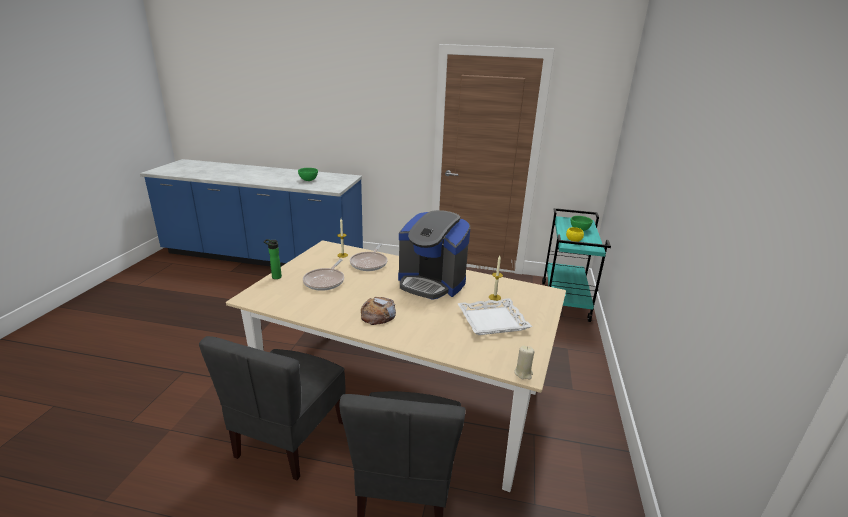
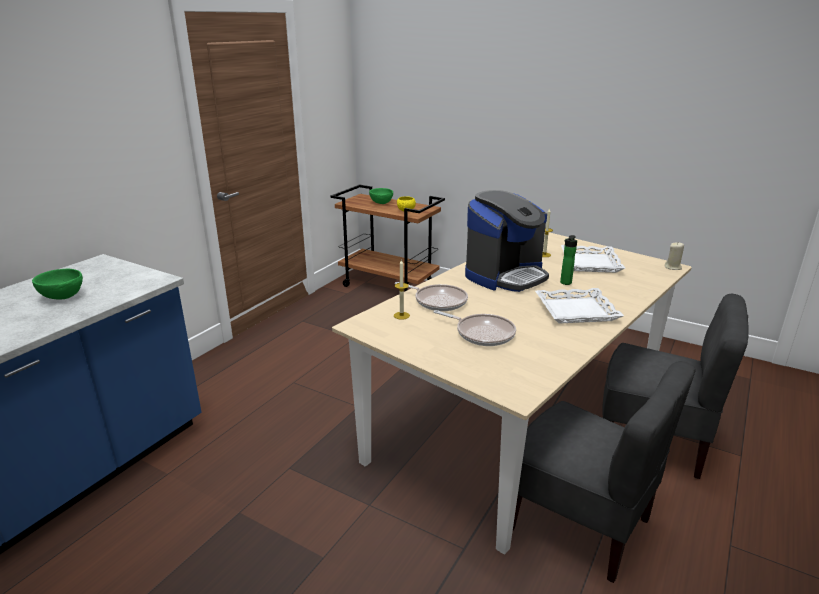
camera: 70 degrees left, 0 degrees up
bottle [264,239,282,279] -> bottle moved to [560,235,577,285]
bread [361,297,396,325] -> white tray [535,288,624,323]
turquoise cart [542,208,611,322] -> brown cart [330,185,445,291]

